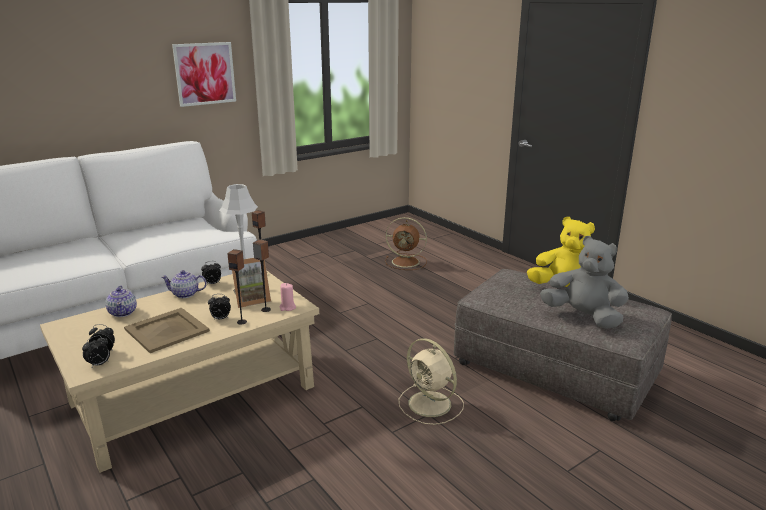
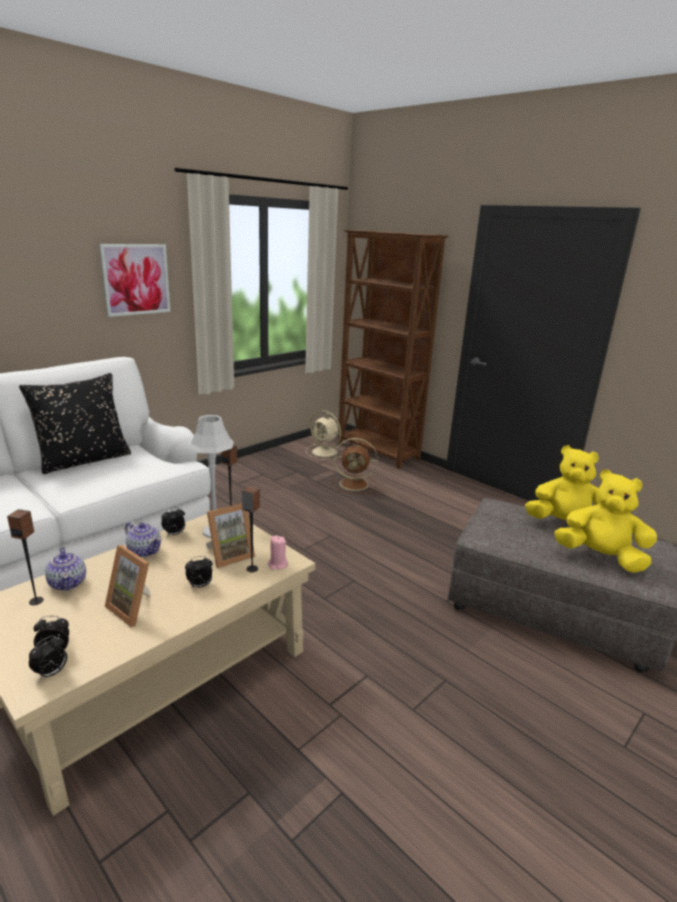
camera: 10 degrees left, 0 degrees up
beige tray [124,308,210,353] -> picture frame [105,545,151,627]
teapot [161,270,207,298] -> teapot turned 135 degrees counterclockwise [125,522,161,557]
speaker [227,249,247,325] -> speaker moved to [7,509,44,605]
beige fan [399,338,464,425] -> beige fan moved to [306,410,344,460]
grey plush toy [540,236,629,329] -> yellow plush toy [554,470,657,573]
none -> black pillow [19,373,131,474]
none -> brown bookcase [338,230,448,469]

